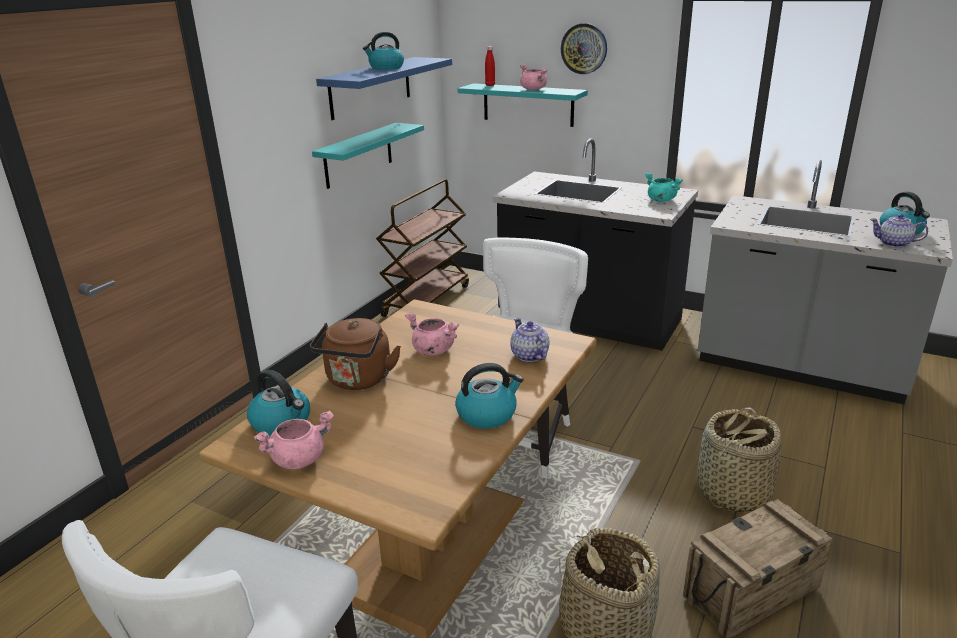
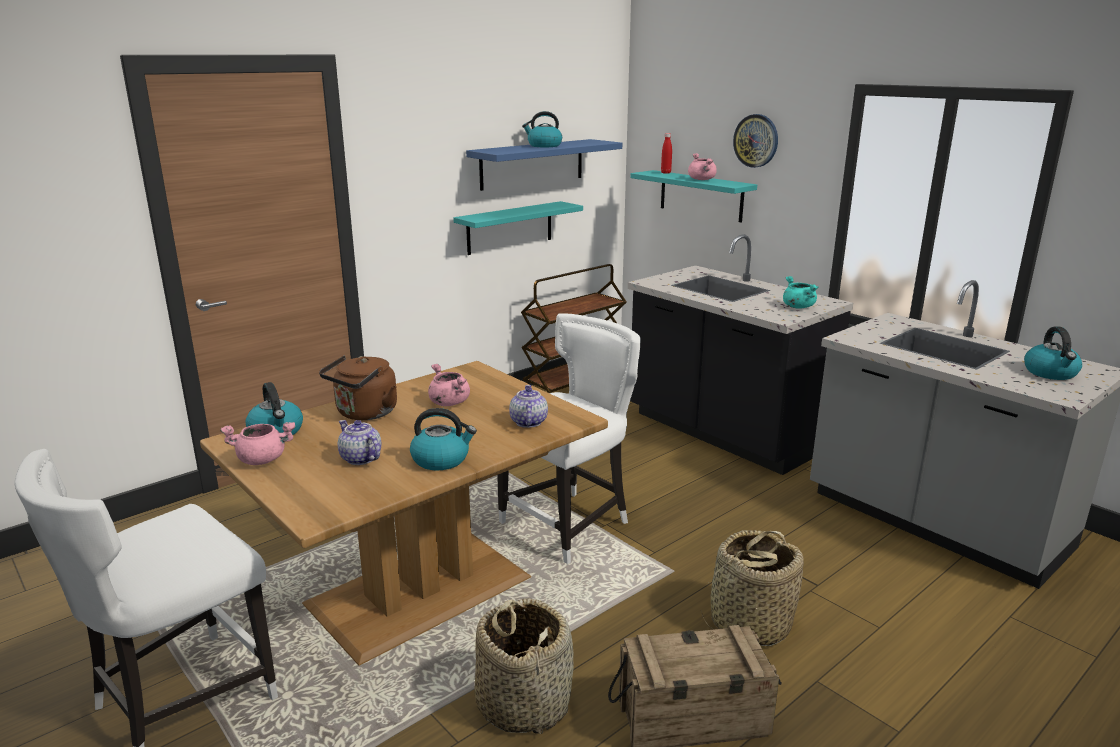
camera: 20 degrees right, 5 degrees down
teapot [870,214,928,248] -> teapot moved to [338,420,381,465]

